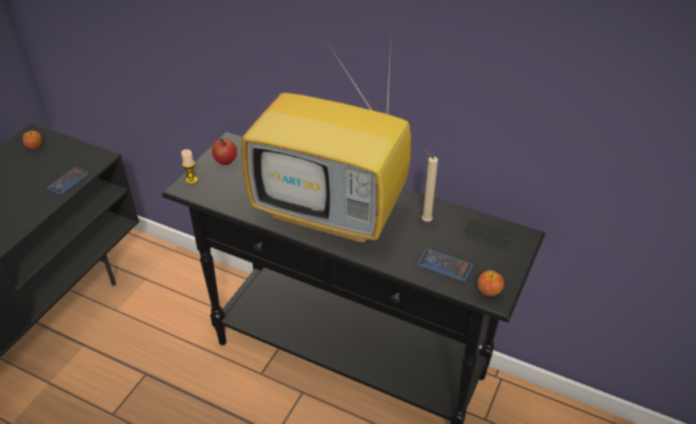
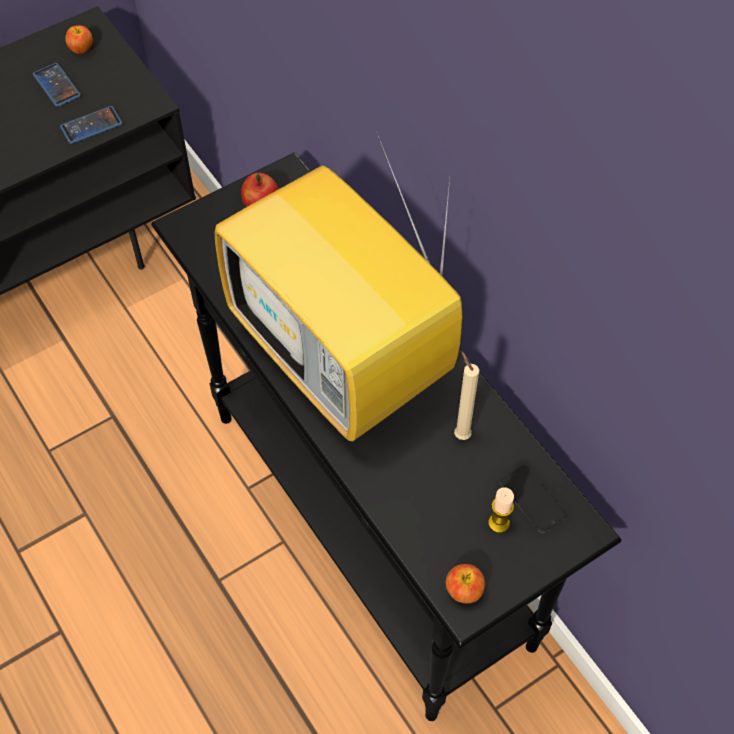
camera: 30 degrees right, 15 degrees up
candle [181,149,198,185] -> candle moved to [488,487,514,533]
phone [417,249,473,282] -> phone moved to [33,63,81,107]

